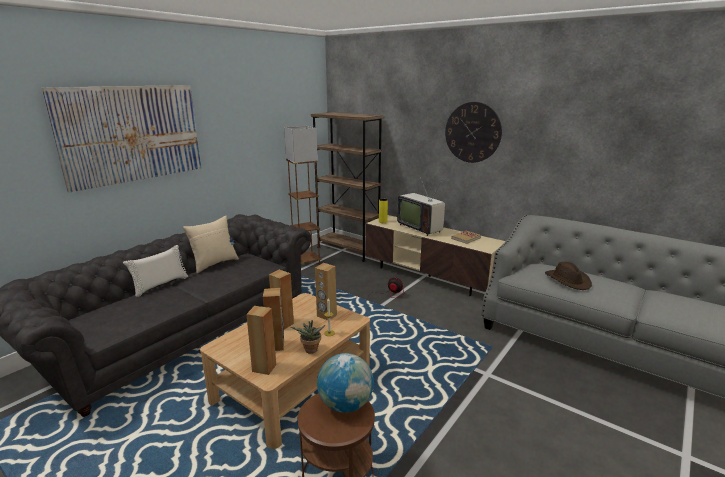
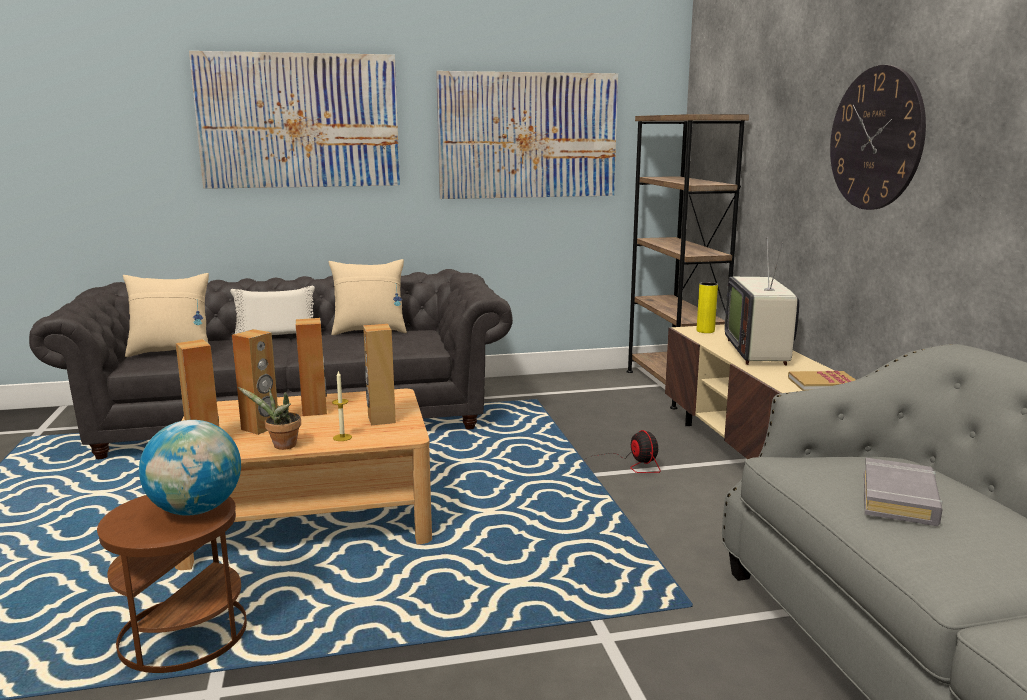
camera: 40 degrees right, 5 degrees down
brown floor lamp [284,126,321,267] -> none
brown hat [545,262,592,290] -> grey book [864,458,943,526]
none -> beige pillow [123,273,209,357]
none -> picture [436,71,618,199]

